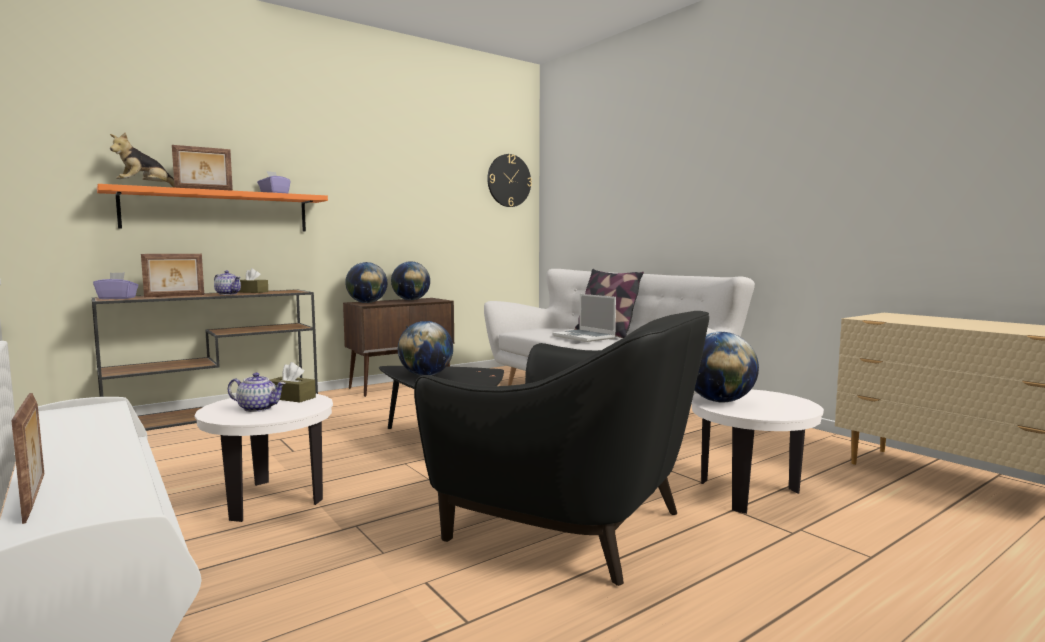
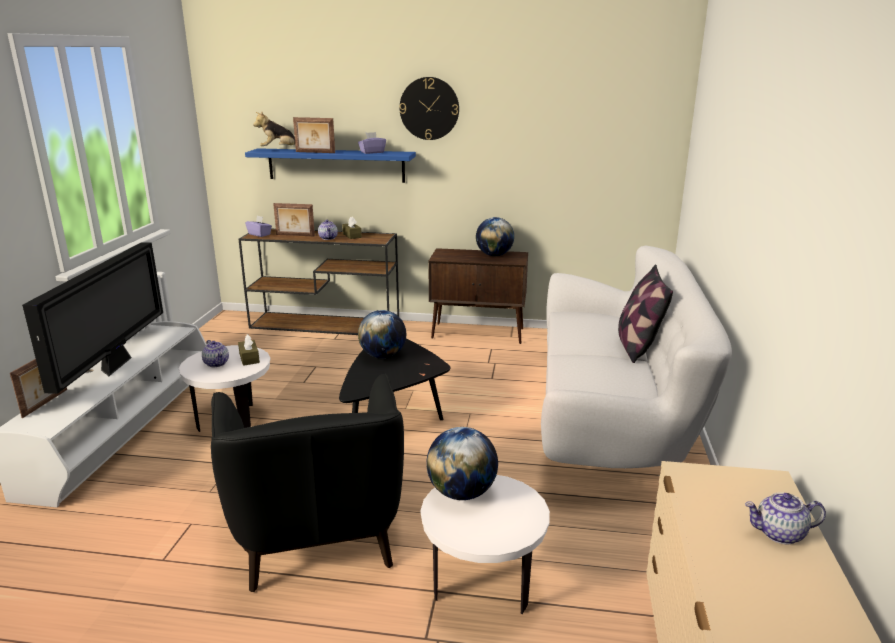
camera: 45 degrees right, 15 degrees up
orange shelf [97,184,328,231] -> blue shelf [245,148,416,183]
globe [345,262,387,303] -> none
wall clock [487,154,532,207] -> wall clock moved to [399,77,459,140]
laptop [552,294,616,342] -> none
none -> television [22,242,163,394]
none -> teapot [745,493,826,544]

